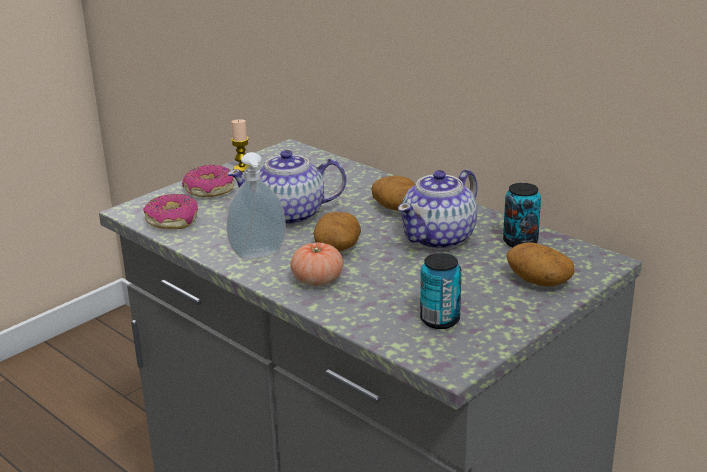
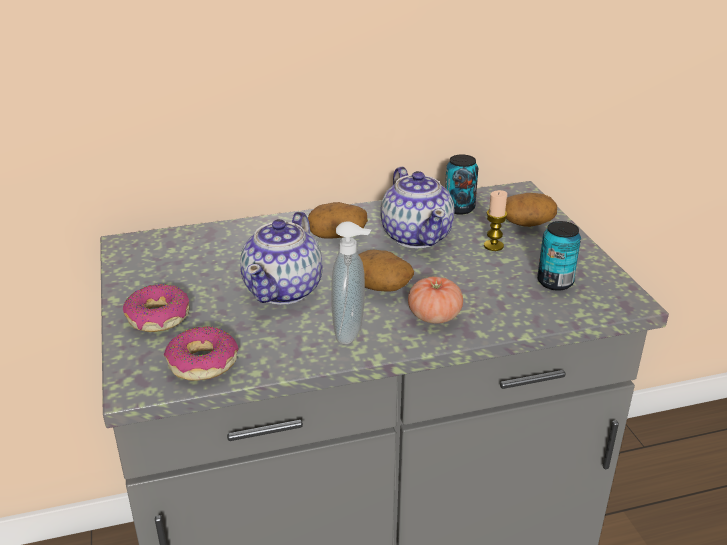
camera: 60 degrees left, 5 degrees up
candle [231,119,250,172] -> candle moved to [484,190,507,251]

